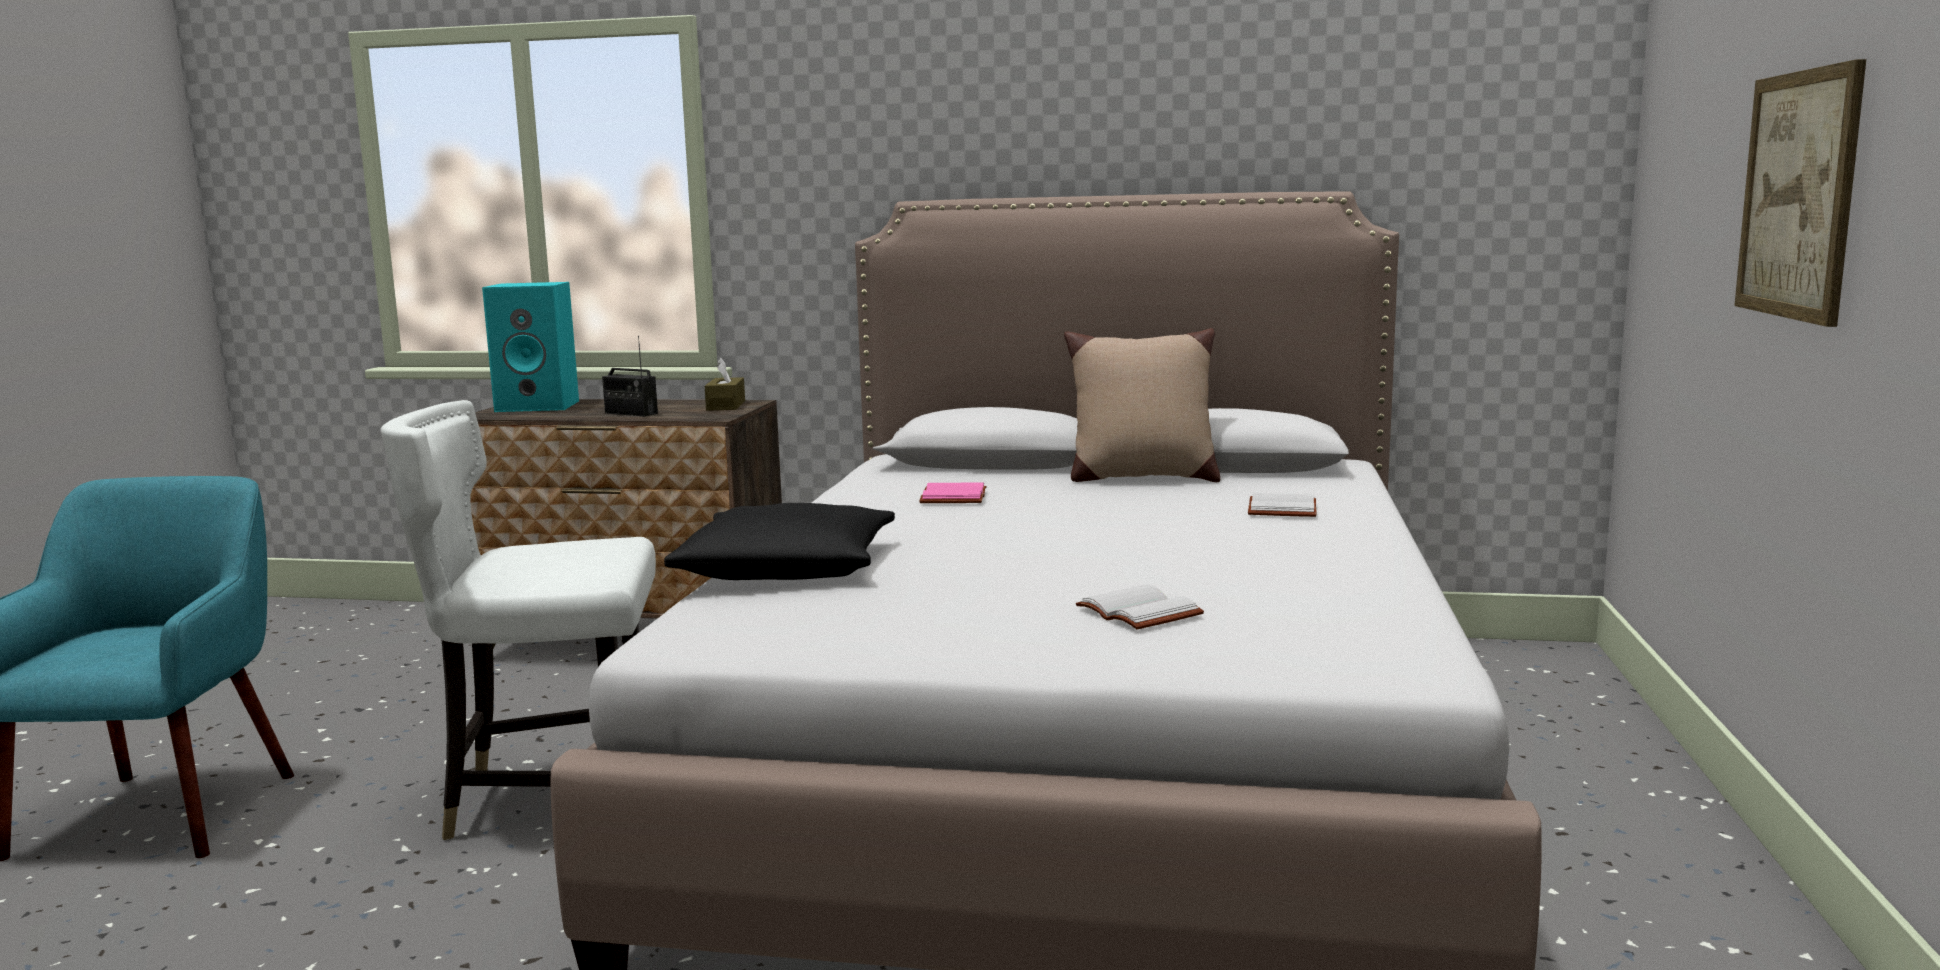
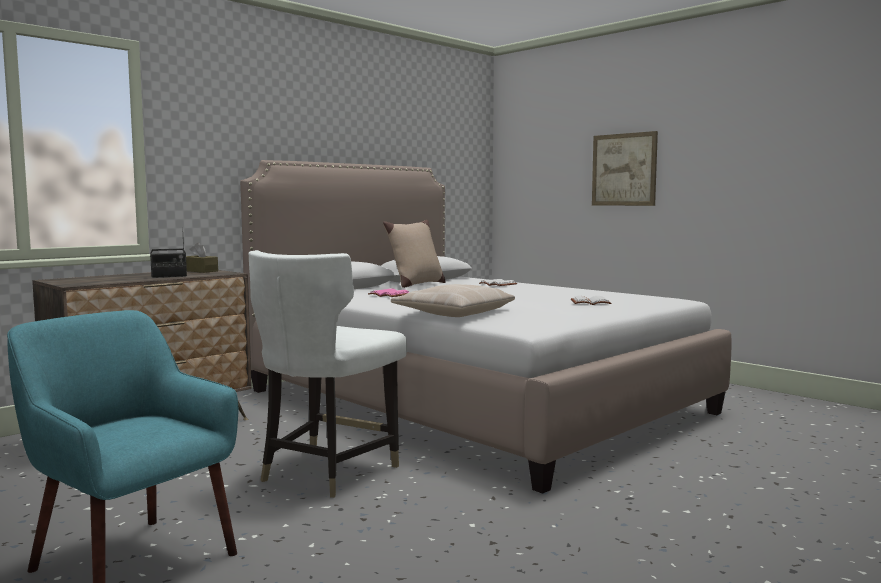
camera: 55 degrees left, 5 degrees down
turquoise speaker [482,282,579,412] -> none
black pillow [664,503,895,580] -> beige pillow [391,284,515,317]

